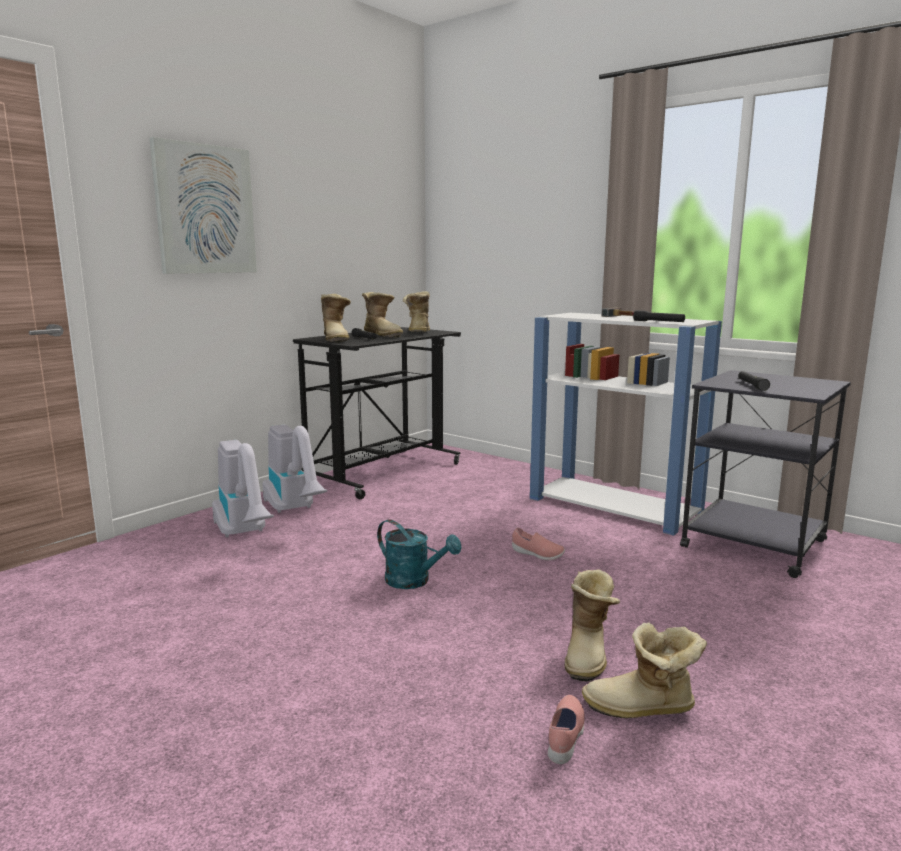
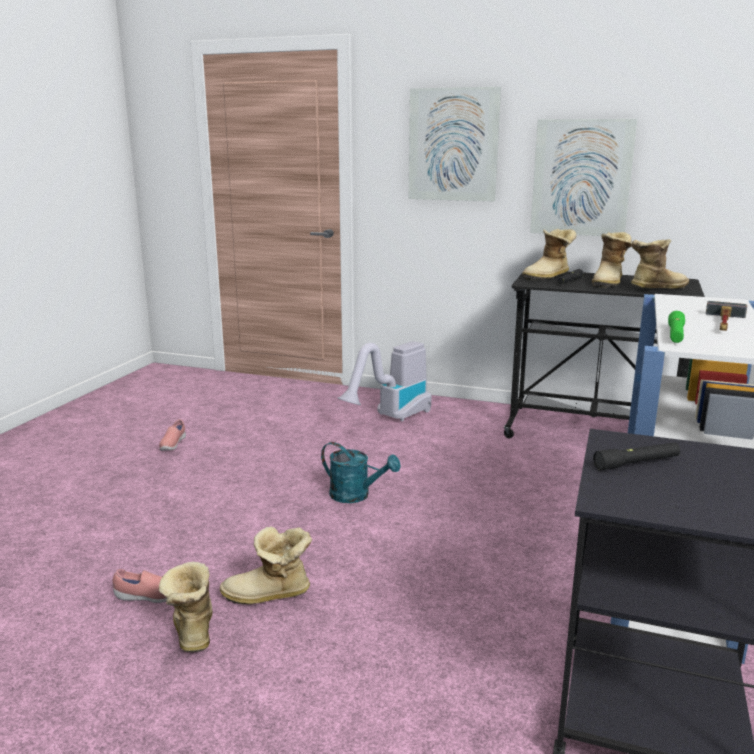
camera: 70 degrees right, 5 degrees up
vacuum cleaner [262,425,327,513] -> none
turquoise watering can [377,519,462,589] -> turquoise watering can turned 75 degrees counterclockwise [321,442,401,503]
pink shoe [512,527,565,560] -> pink shoe moved to [159,419,186,451]
black flashlight [633,310,685,322] -> green flashlight [668,311,685,343]
none -> picture [530,119,637,236]

